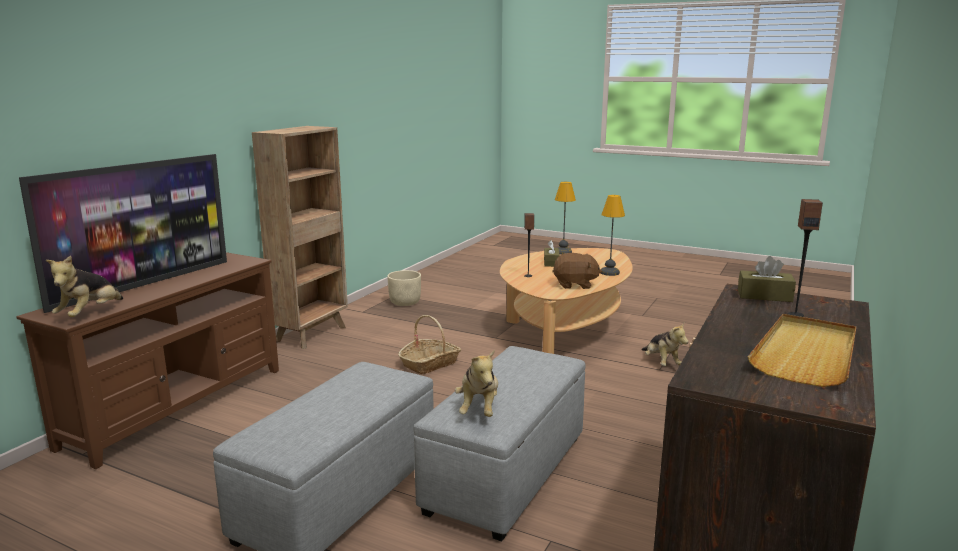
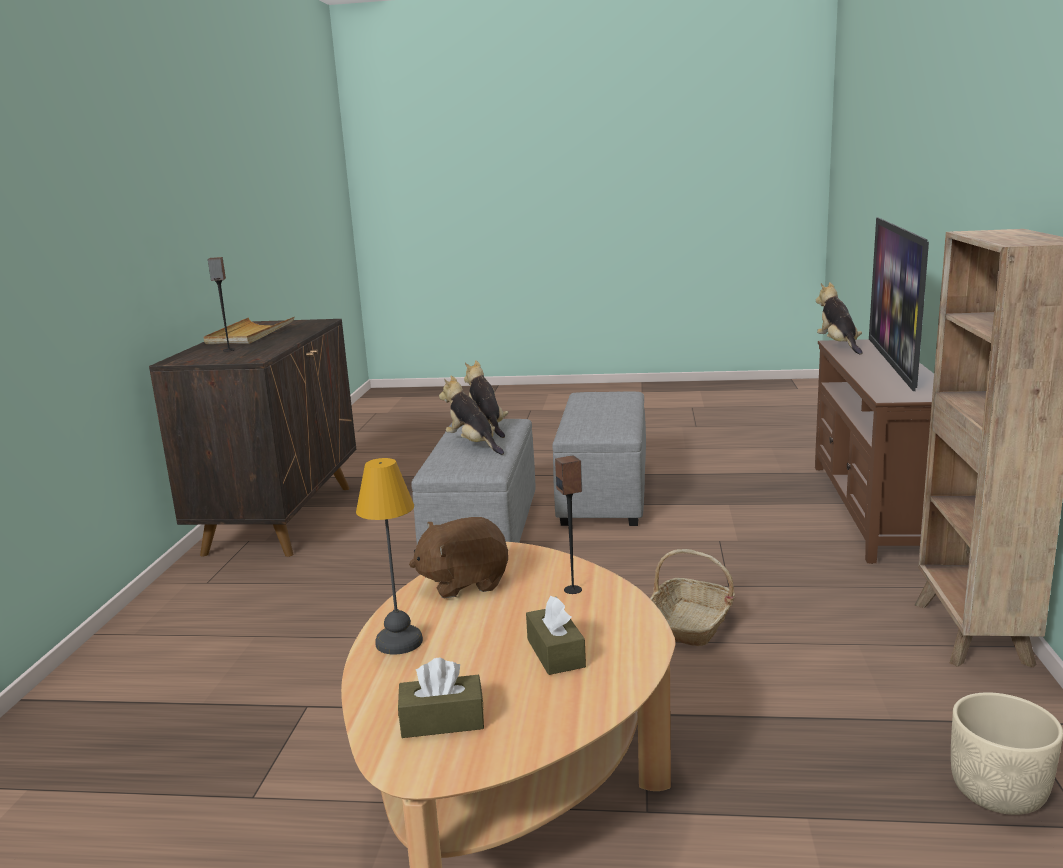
camera: 160 degrees right, 0 degrees up
table lamp [555,182,576,255] -> none
plush toy [642,323,689,366] -> plush toy moved to [439,376,504,455]
brown tissue box [738,256,796,302] -> brown tissue box moved to [398,658,484,738]

